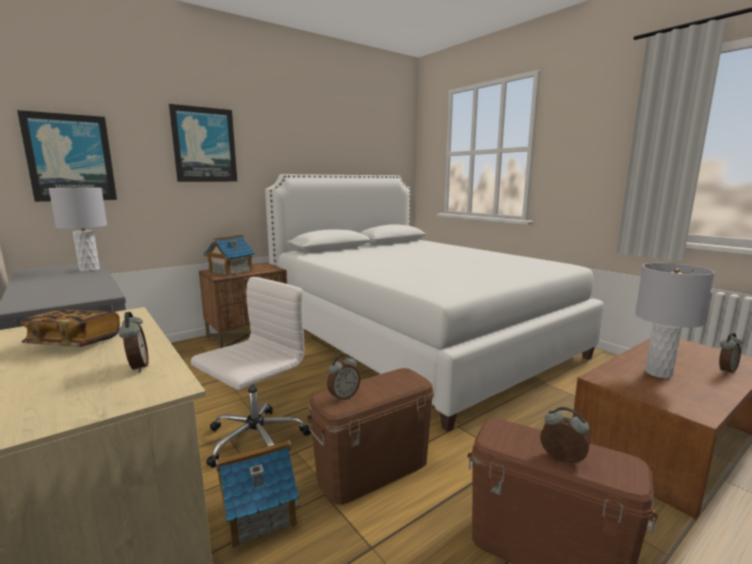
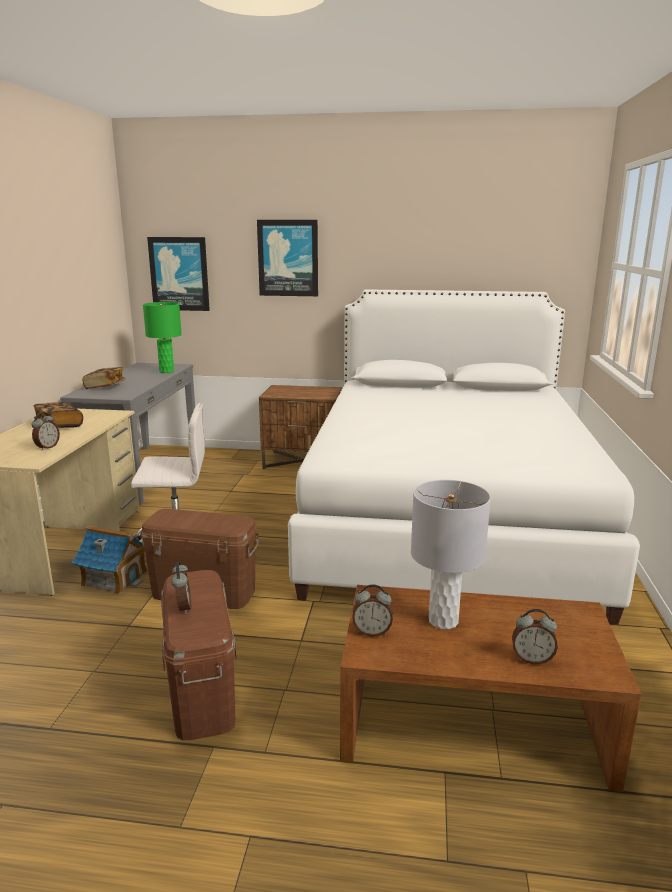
camera: 45 degrees right, 5 degrees up
grey table lamp [49,188,107,272] -> green table lamp [143,302,182,373]
toy house [204,234,255,277] -> none
alarm clock [327,354,360,401] -> alarm clock moved to [352,584,393,637]
none -> book [82,367,126,389]

